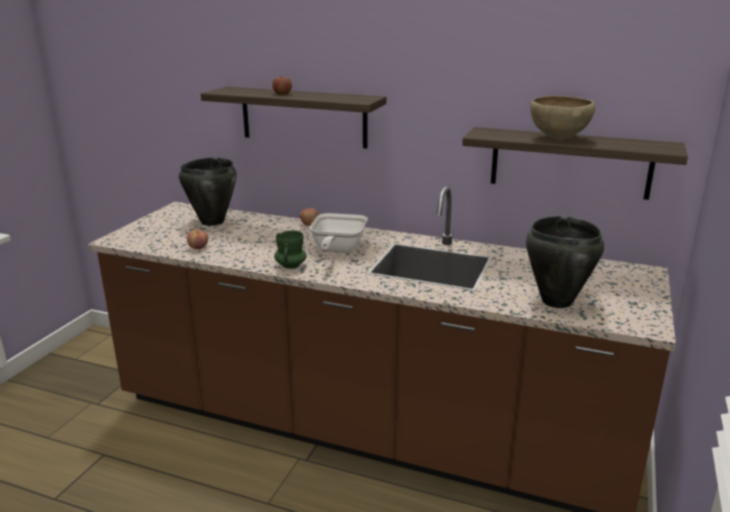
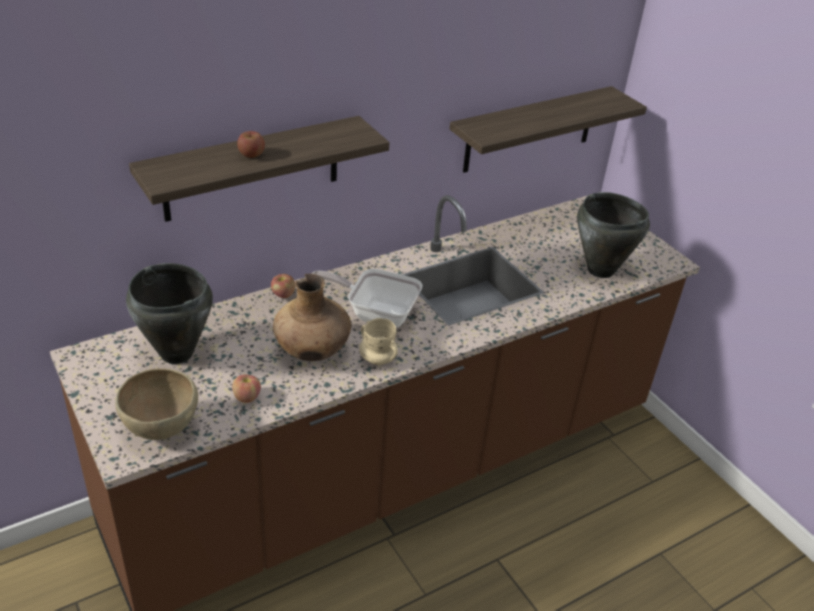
camera: 55 degrees left, 15 degrees up
green mug [274,230,307,269] -> beige mug [359,318,398,365]
frying pan [309,213,368,253] -> frying pan turned 150 degrees clockwise [312,269,422,328]
brown bowl [530,96,595,139] -> brown bowl moved to [115,368,198,440]
none -> brown vase [273,274,351,361]

